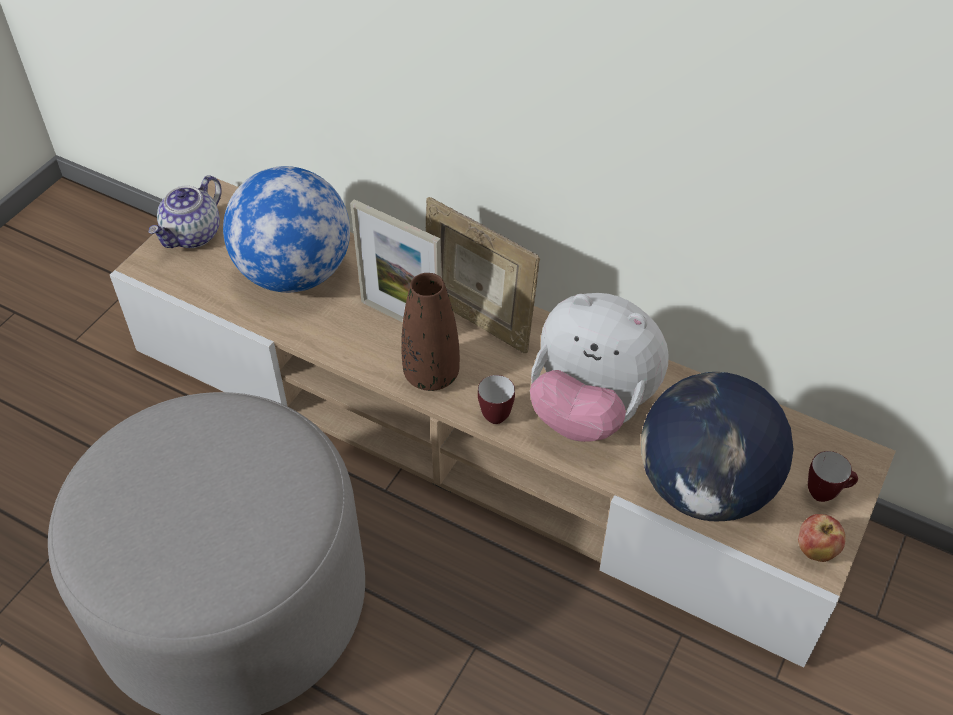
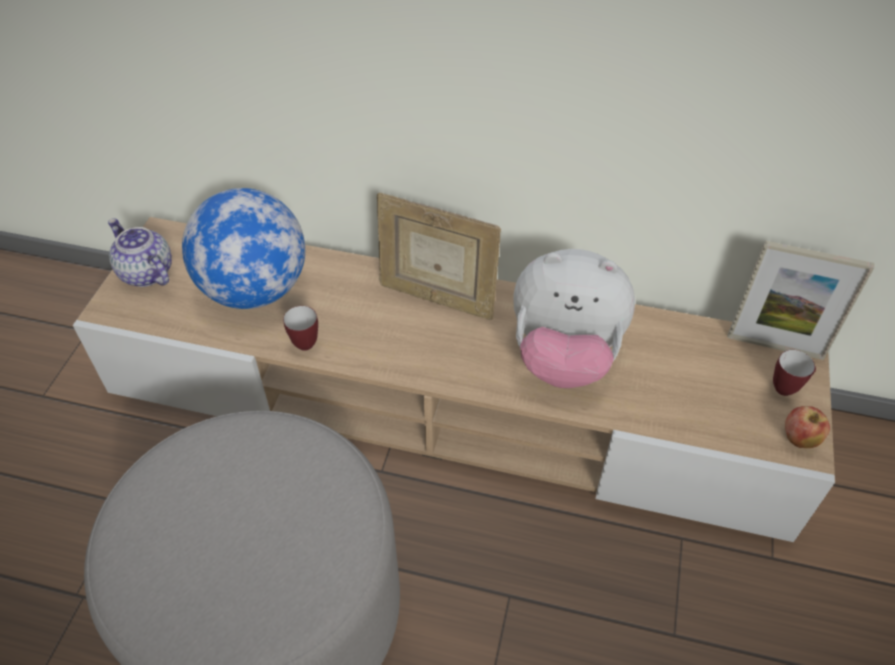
camera: 15 degrees left, 0 degrees up
teapot [149,175,222,248] -> teapot turned 120 degrees clockwise [108,219,172,287]
picture frame [350,199,442,323] -> picture frame moved to [727,240,875,360]
brown vase [401,273,460,391] -> none
mug [478,375,515,424] -> mug moved to [283,306,318,351]
globe [641,372,793,521] -> none

